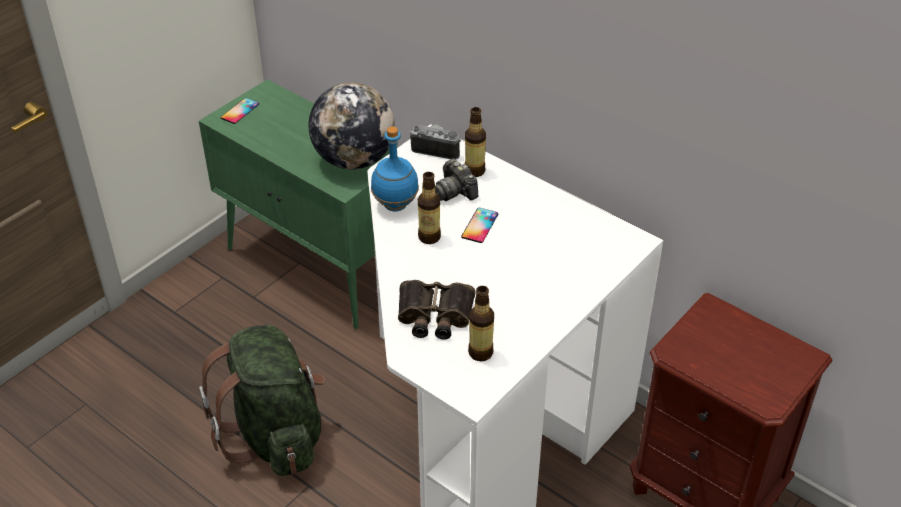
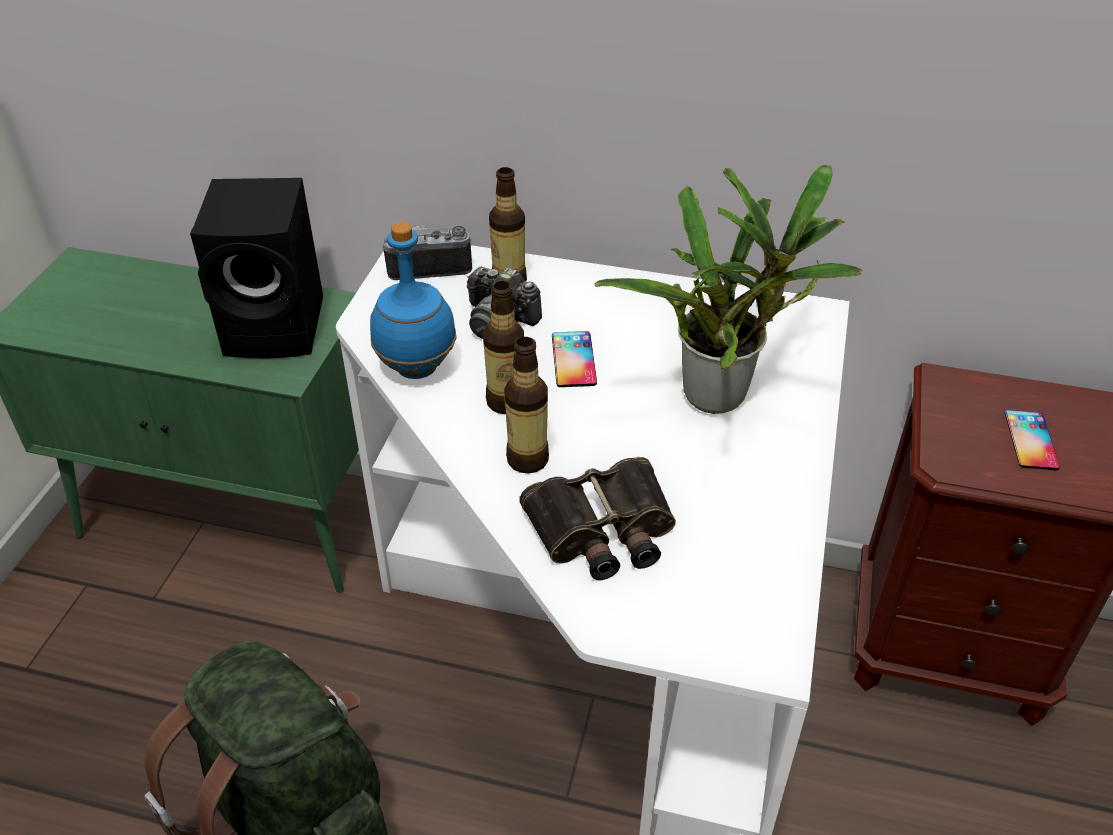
camera: 25 degrees left, 0 degrees up
phone [220,98,259,124] -> phone moved to [1005,410,1060,470]
globe [309,83,395,169] -> black speaker [190,178,323,358]
bottle [468,286,494,361] -> bottle moved to [504,337,549,473]
none -> potted plant [595,165,862,414]

